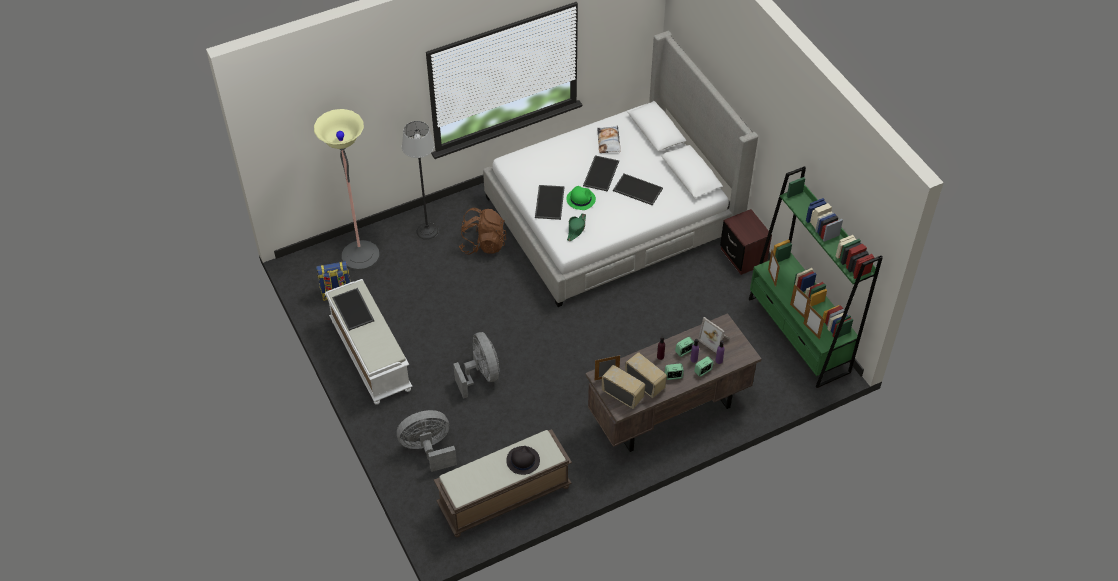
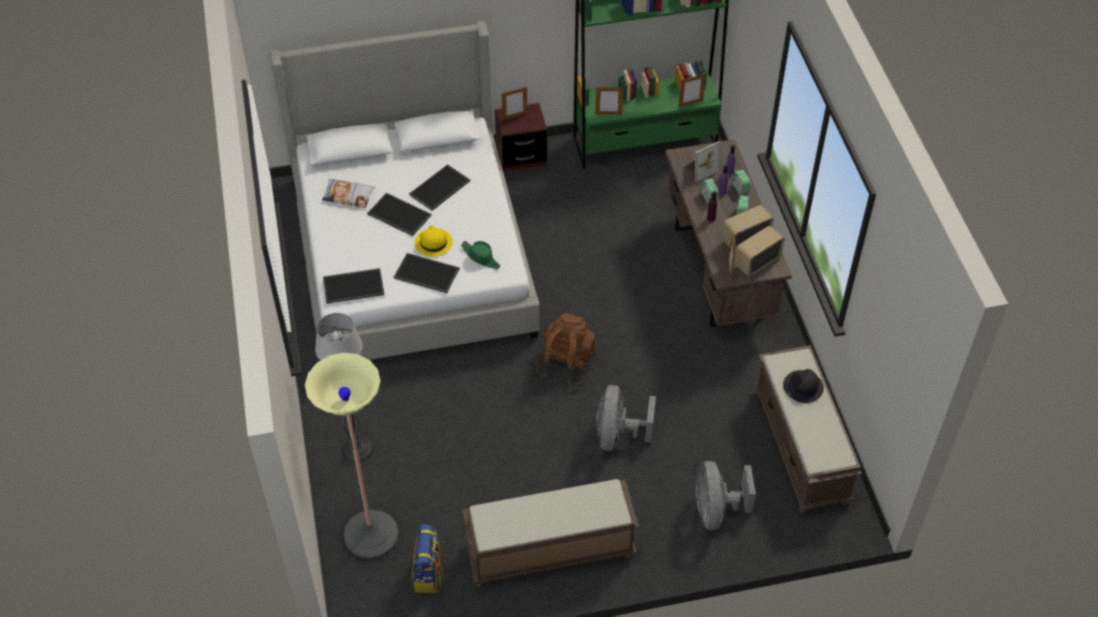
camera: 75 degrees left, 0 degrees up
white bench [325,279,412,405] -> brown bench [462,479,639,587]
tray [332,288,374,331] -> tray moved to [323,268,385,304]
grey fan [453,332,499,399] -> grey fan turned 75 degrees counterclockwise [596,385,656,451]
brown backpack [459,208,506,255] -> brown backpack moved to [535,313,597,387]
green hat [566,186,596,210] -> yellow hat [415,225,453,257]
picture frame [790,284,811,318] -> picture frame moved to [502,87,527,120]

